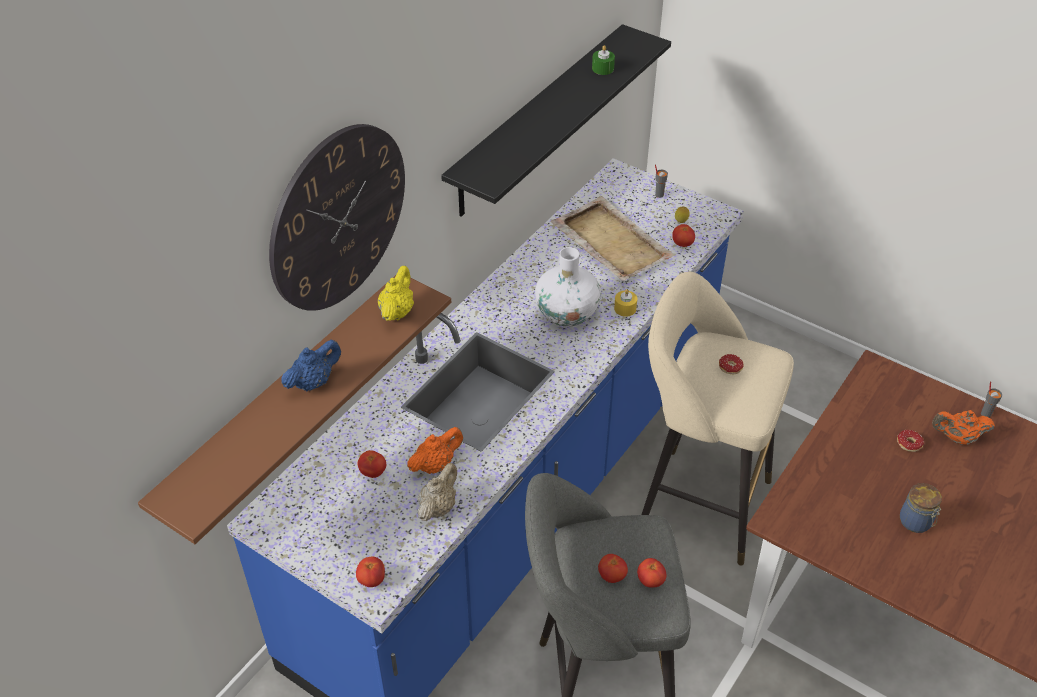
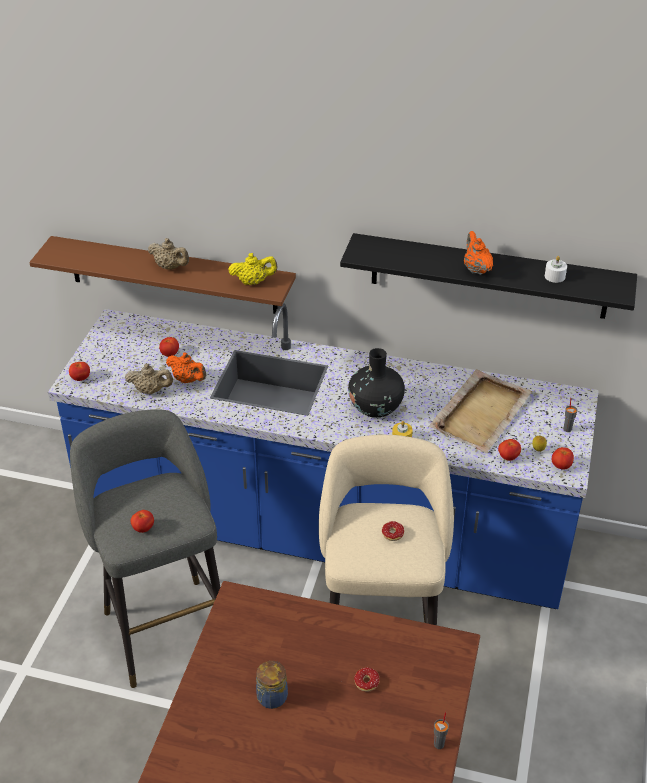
camera: 70 degrees right, 5 degrees down
wall clock [269,124,405,311] -> none
blue teapot [281,340,341,391] -> beige teapot [148,238,189,270]
white vase [535,247,601,327] -> black vase [348,348,405,418]
green candle [592,45,615,75] -> white candle [545,256,567,283]
tomato [598,554,628,583] -> tomato moved to [552,447,574,470]
orange teapot [932,410,995,445] -> orange teapot moved to [464,231,493,275]

